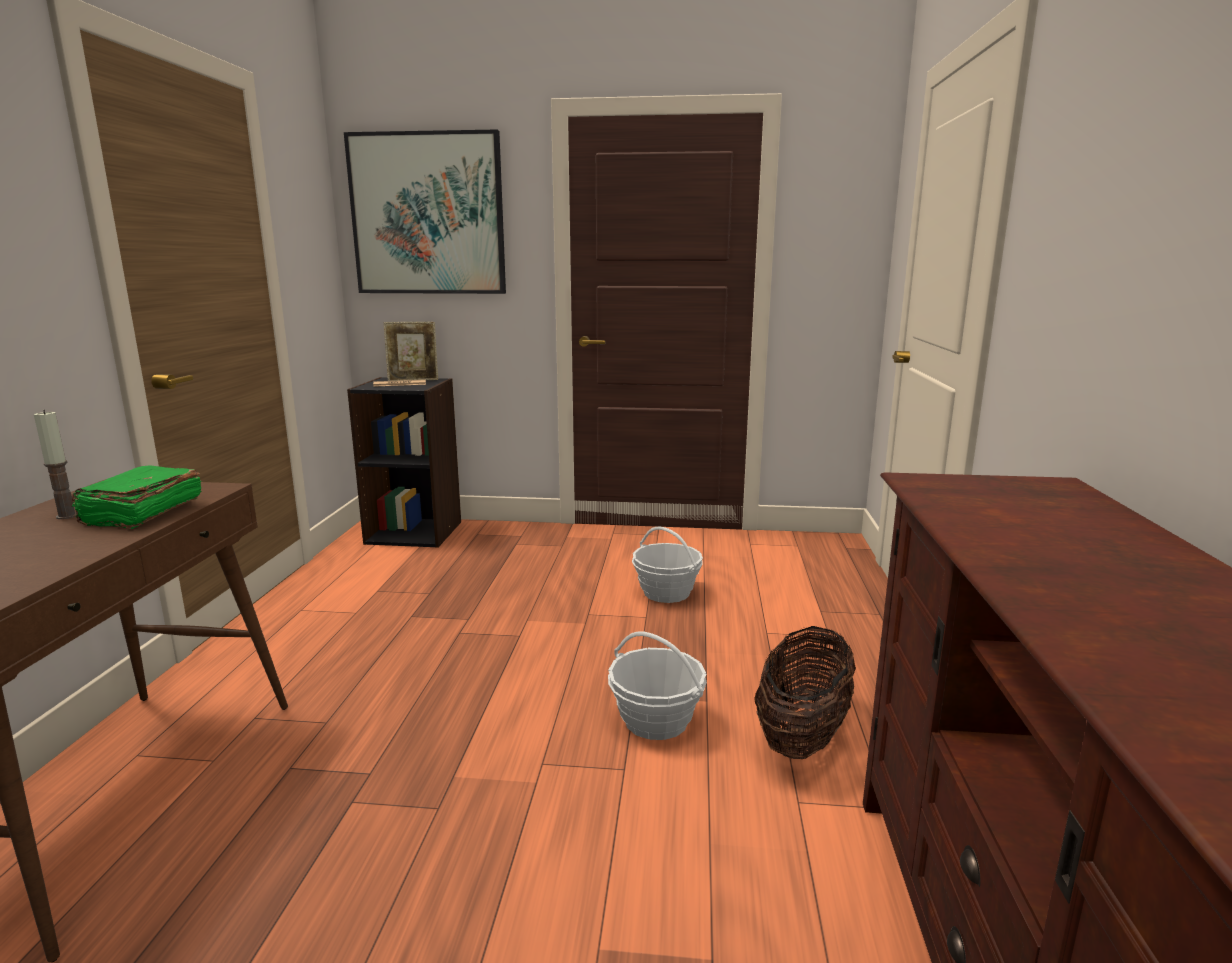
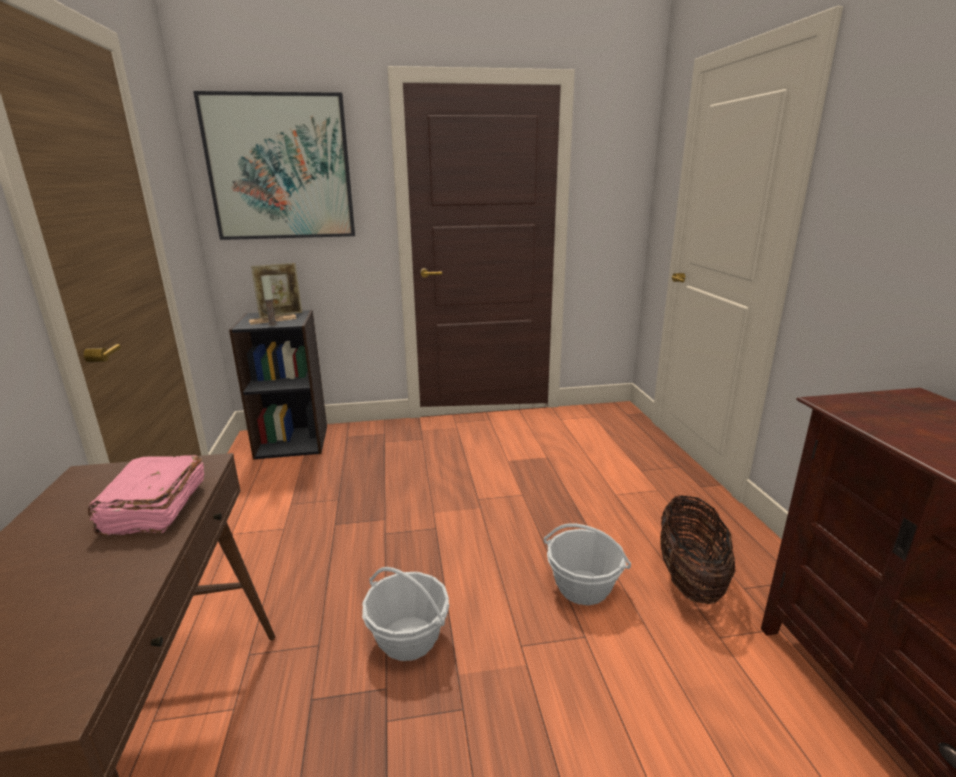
camera: 15 degrees left, 5 degrees up
candle [34,410,77,519] -> candle moved to [261,275,277,326]
green book [72,465,201,529] -> pink book [88,455,204,536]
basket [632,527,703,603] -> basket moved to [362,567,449,661]

